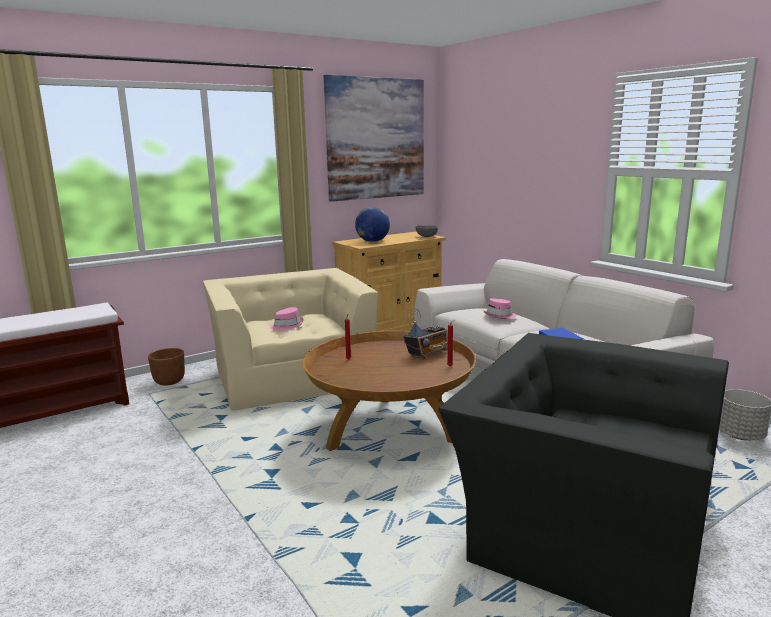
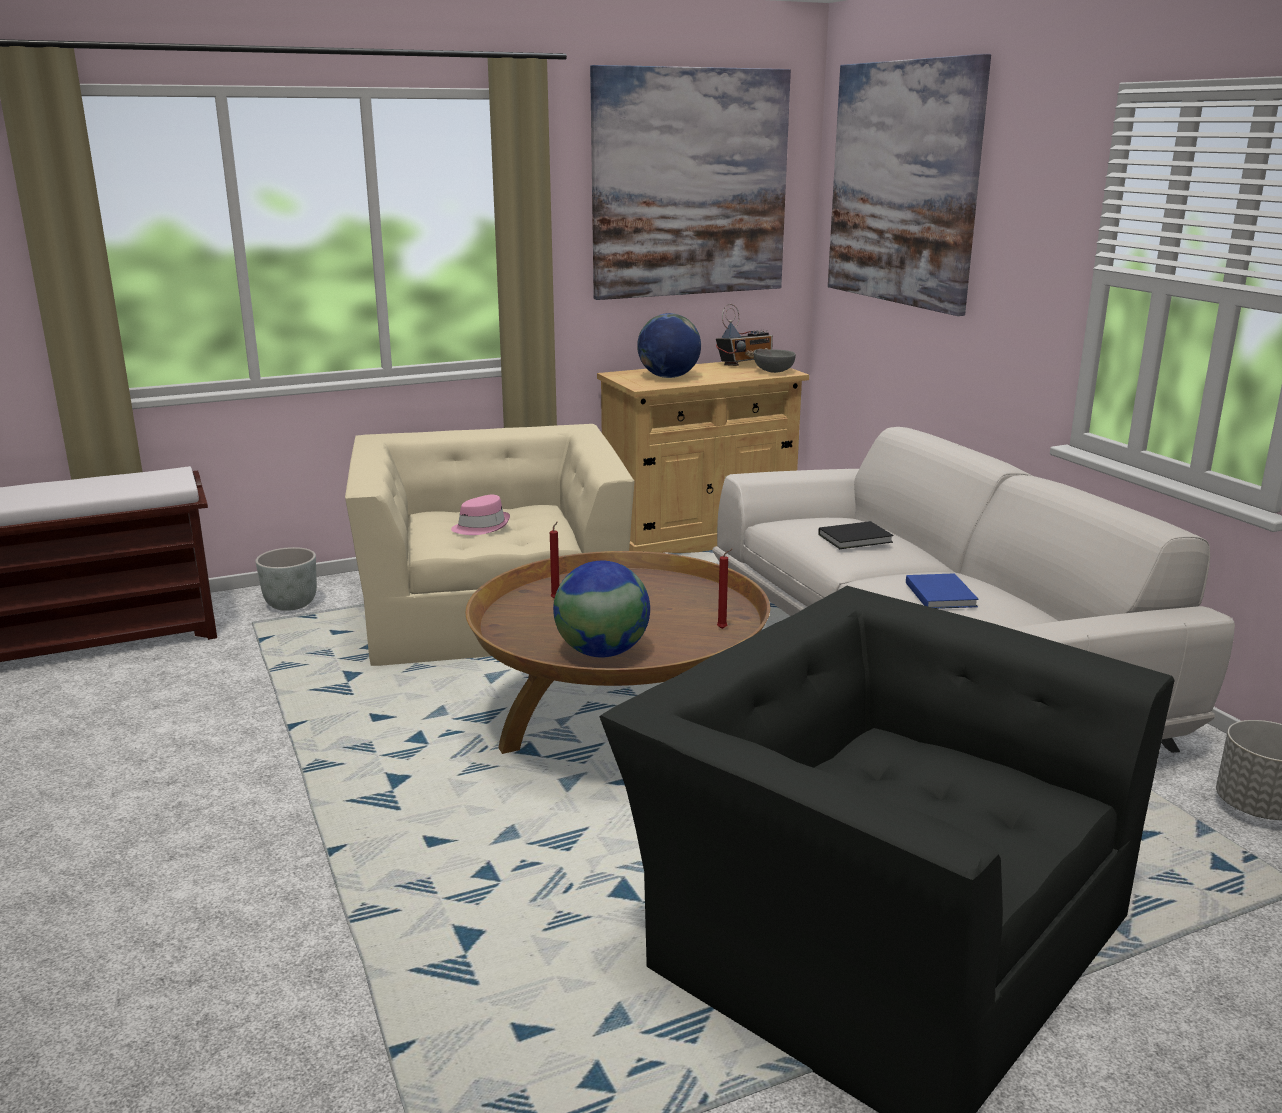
camera: 10 degrees right, 5 degrees up
brown planter [148,348,185,386] -> grey planter [255,547,317,611]
radio [403,308,448,358] -> radio moved to [716,304,773,366]
pink hat [484,298,516,319] -> black book [818,521,894,549]
none -> globe [553,561,650,658]
none -> picture [828,54,991,316]

